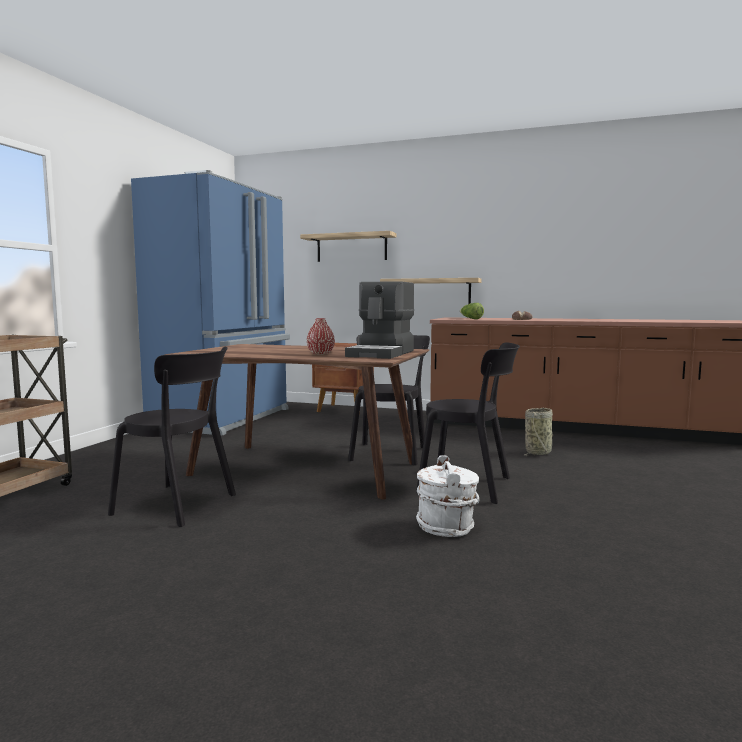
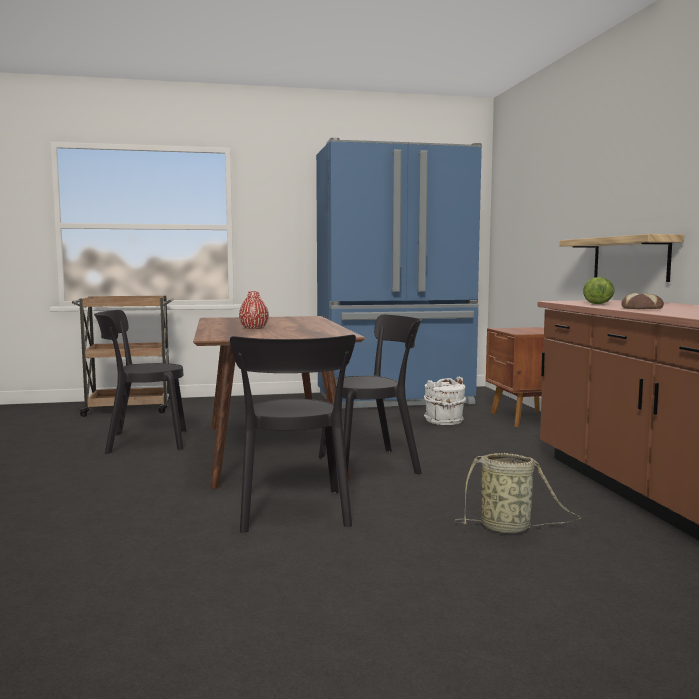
camera: 60 degrees right, 0 degrees up
black chair [108,347,236,527] -> black chair turned 90 degrees clockwise [94,310,187,454]
shelf [300,231,396,262] -> none
coffee machine [345,281,415,359] -> none
white bucket [416,455,479,537] -> white bucket moved to [424,377,466,425]

